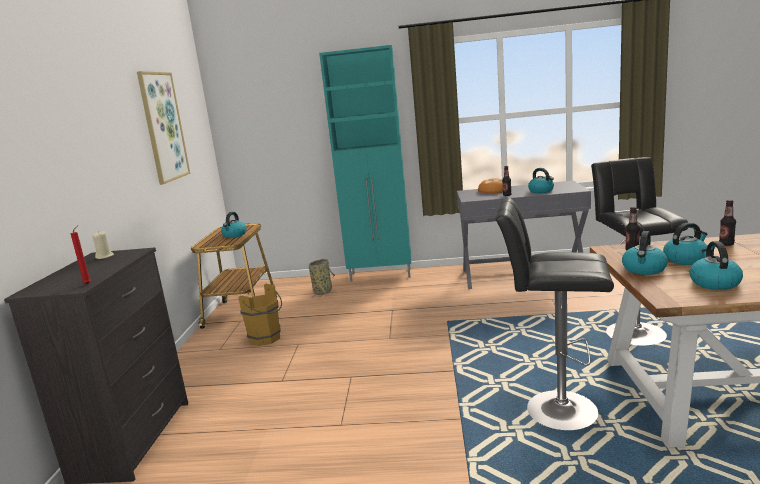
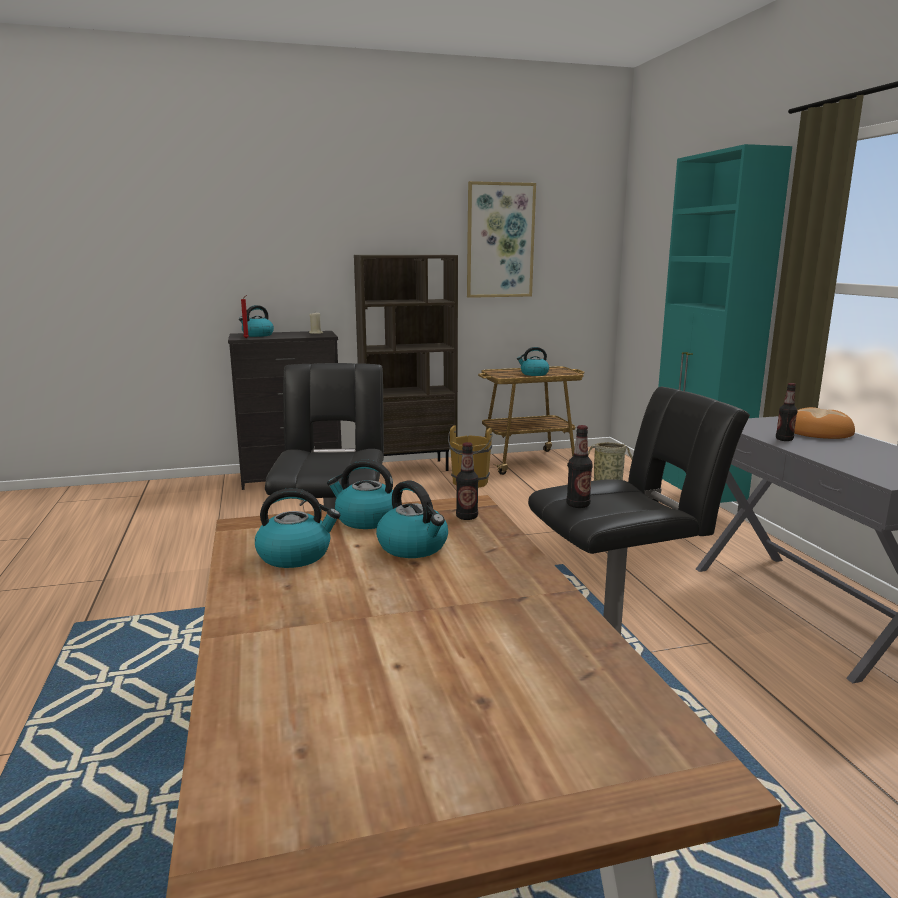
camera: 70 degrees right, 0 degrees up
kettle [528,168,554,193] -> kettle moved to [239,305,274,337]
bottle [719,200,736,246] -> bottle moved to [567,425,592,508]
none -> brown bookcase [354,255,458,471]

